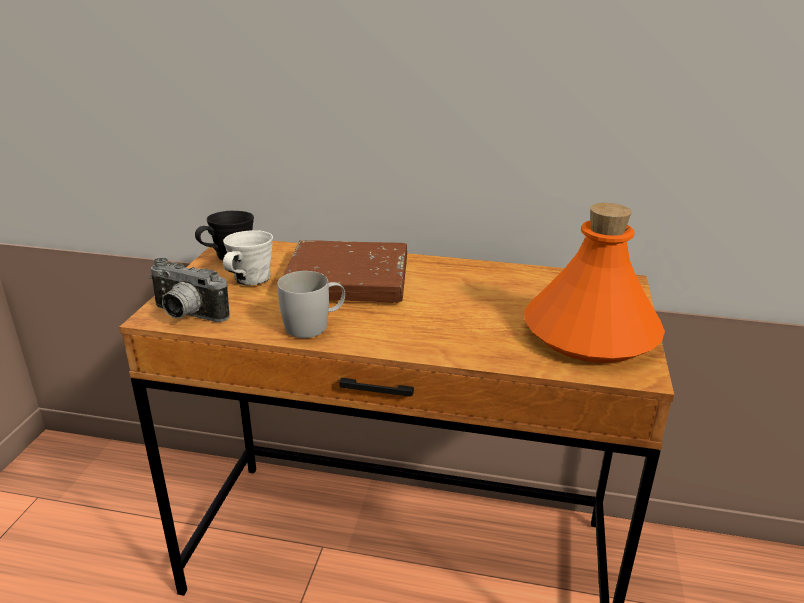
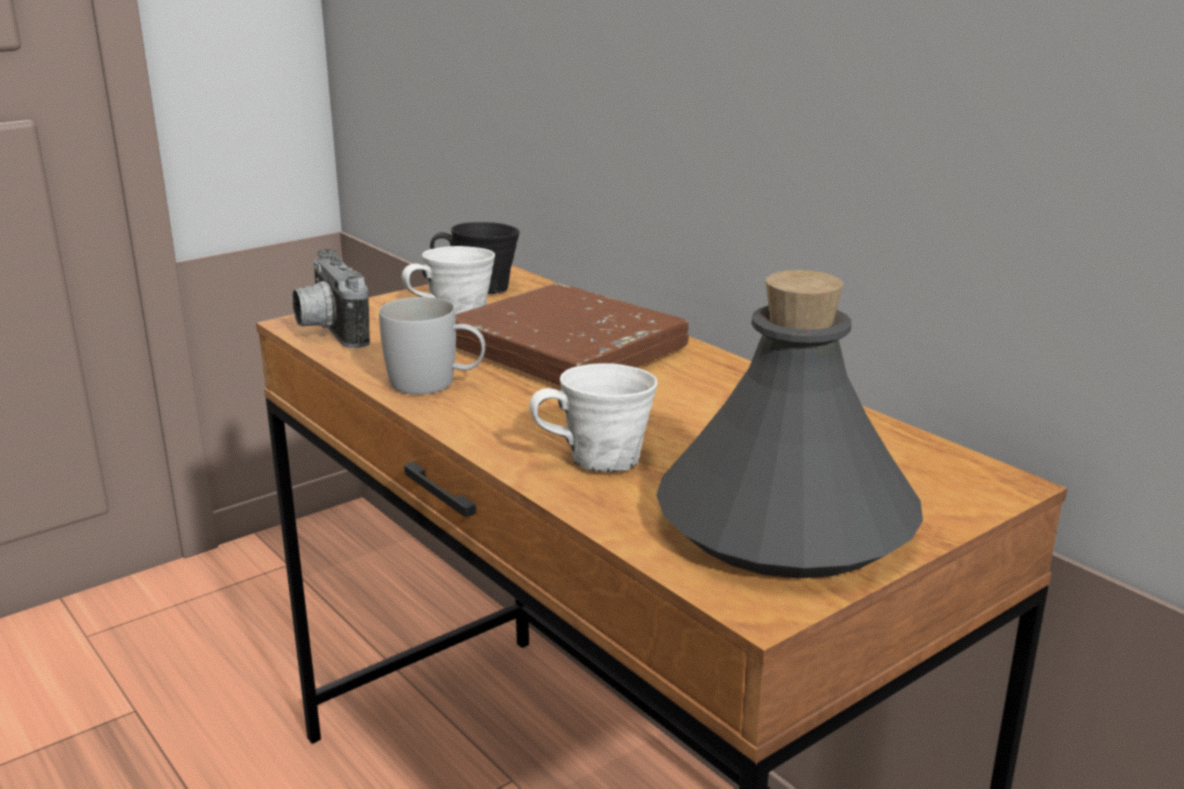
camera: 40 degrees right, 5 degrees down
orange bottle [524,203,665,363] -> grey bottle [656,270,923,579]
none -> white mug [529,363,658,473]

